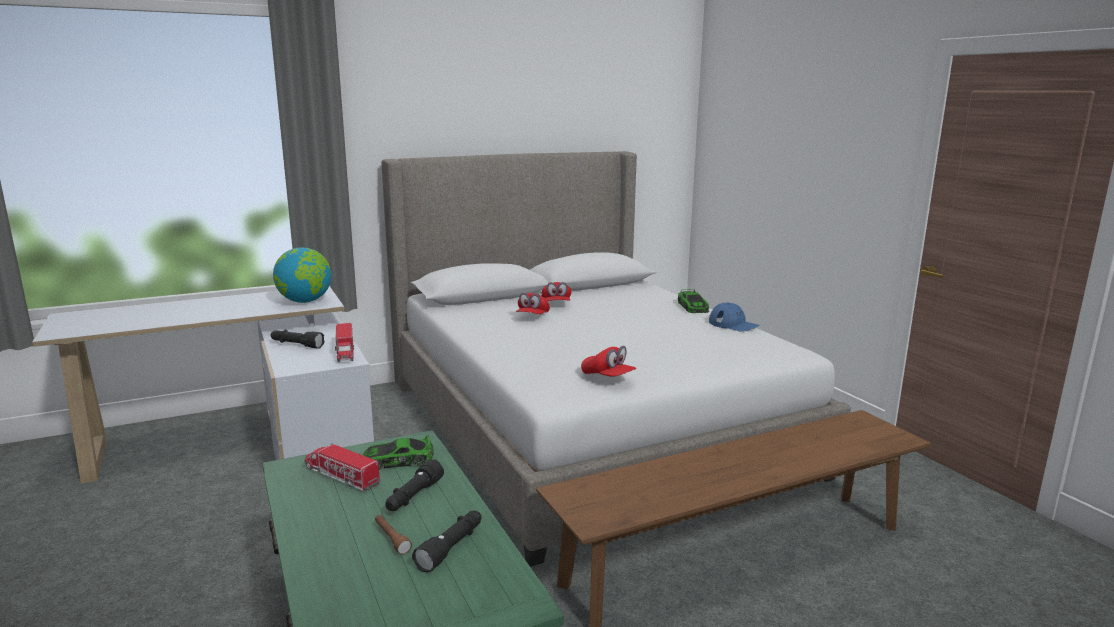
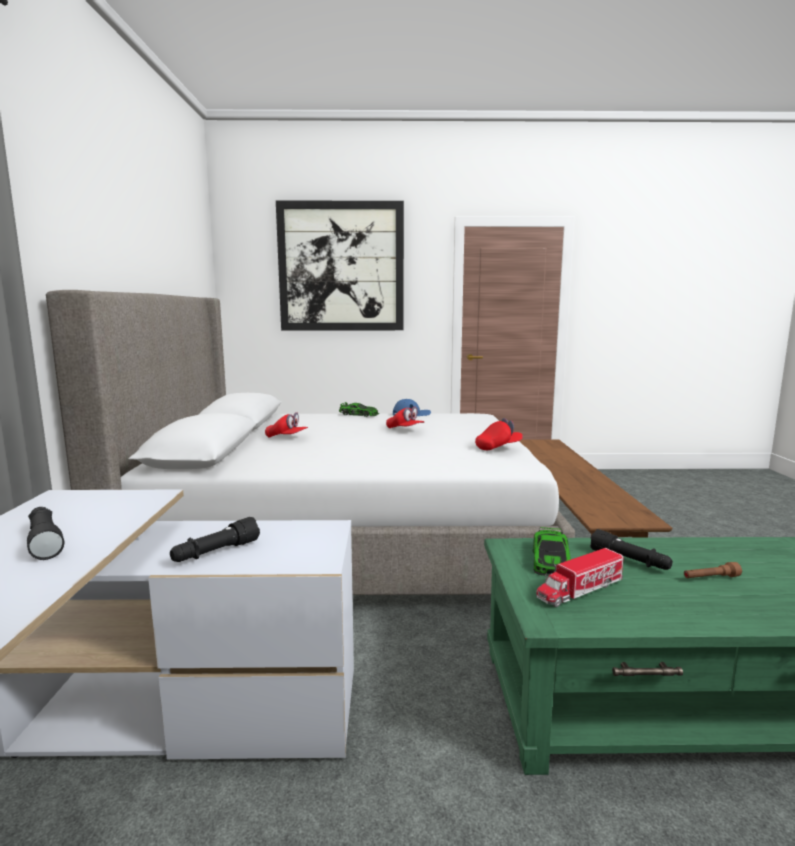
camera: 65 degrees left, 5 degrees down
globe [273,247,331,303] -> none
toy truck [335,323,354,362] -> none
black flashlight [412,511,481,572] -> black flashlight moved to [27,507,64,560]
red cap [516,293,550,314] -> red cap moved to [386,406,424,428]
none -> picture [276,200,404,330]

